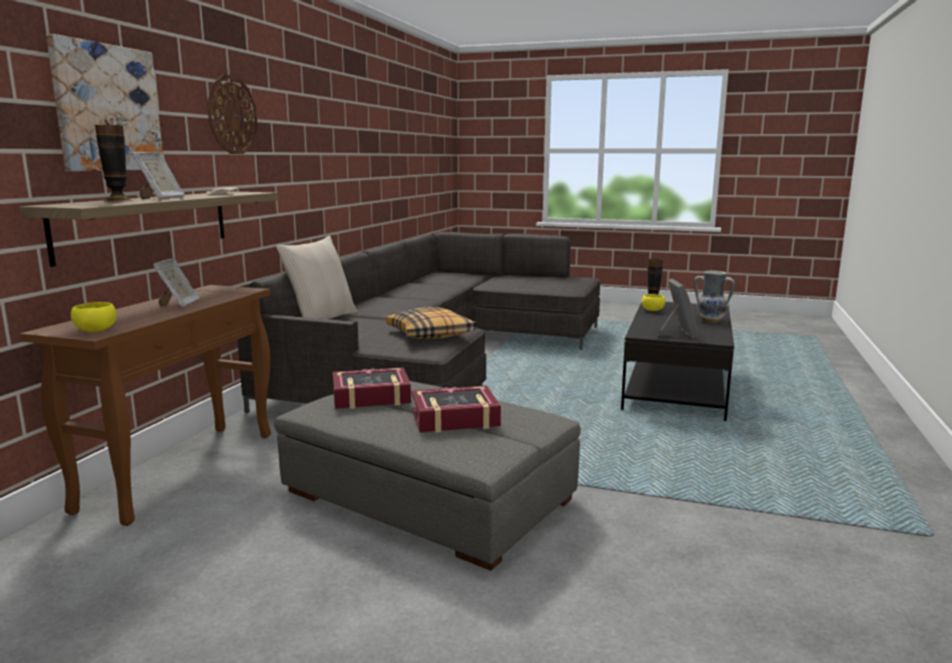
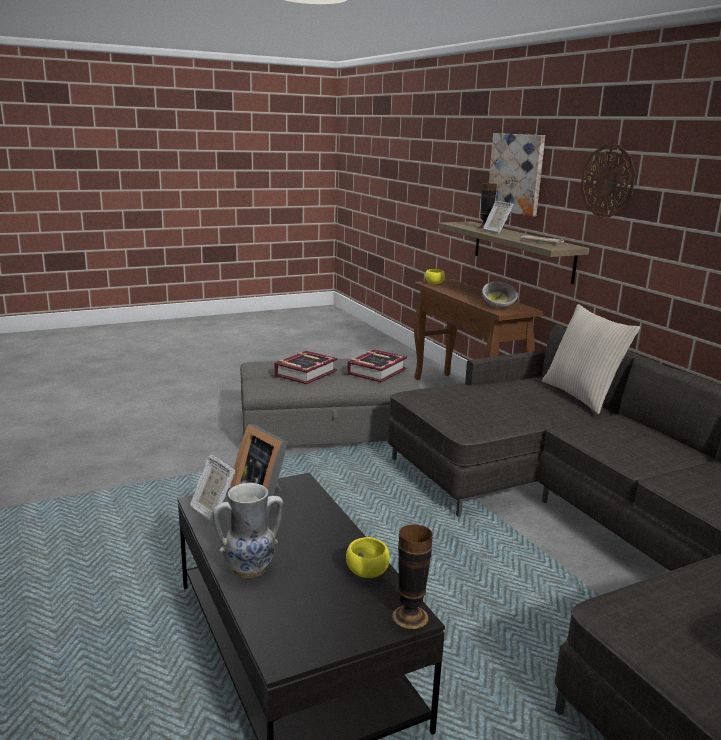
camera: 135 degrees right, 5 degrees up
picture frame [153,258,200,308] -> picture frame moved to [190,454,236,523]
pillow [386,307,477,339] -> none
none -> bowl [482,281,518,308]

